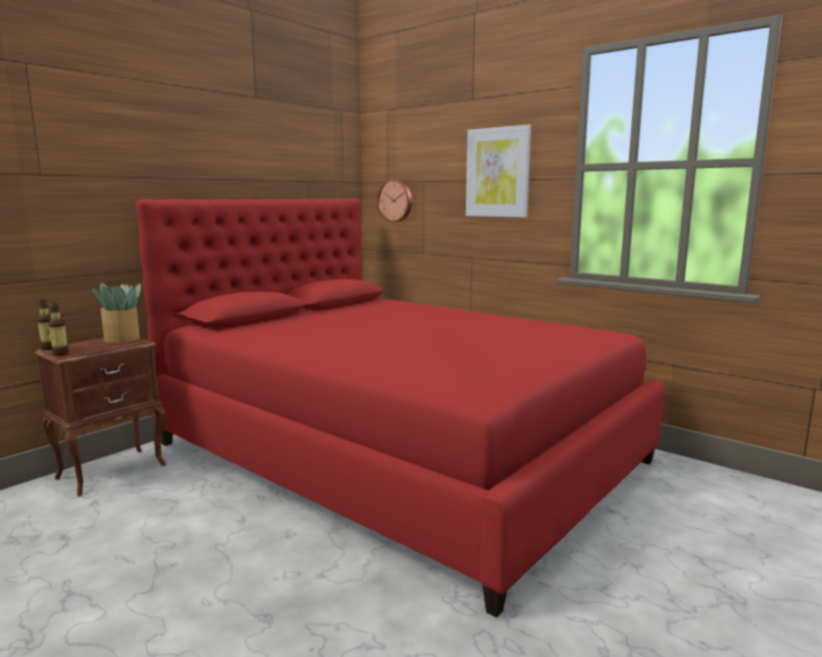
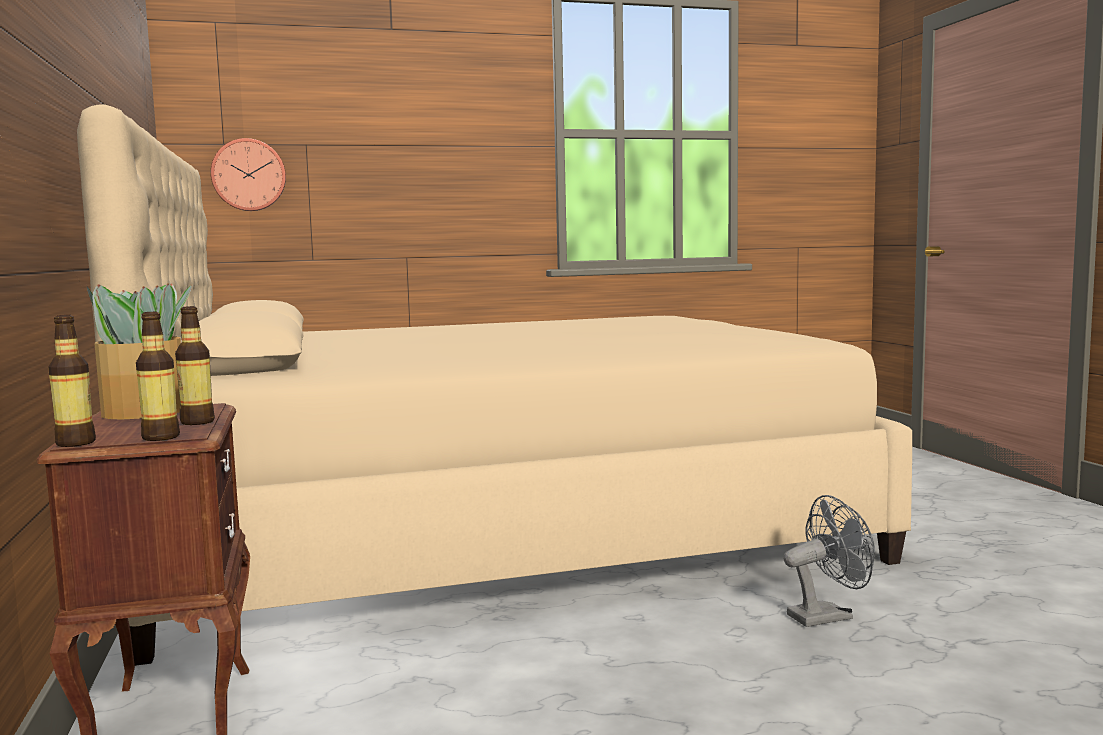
camera: 55 degrees left, 5 degrees down
red bed [136,198,664,618] -> beige bed [77,104,912,666]
picture [466,124,531,217] -> none
none -> bottle [175,306,215,425]
none -> grey fan [783,495,875,627]

